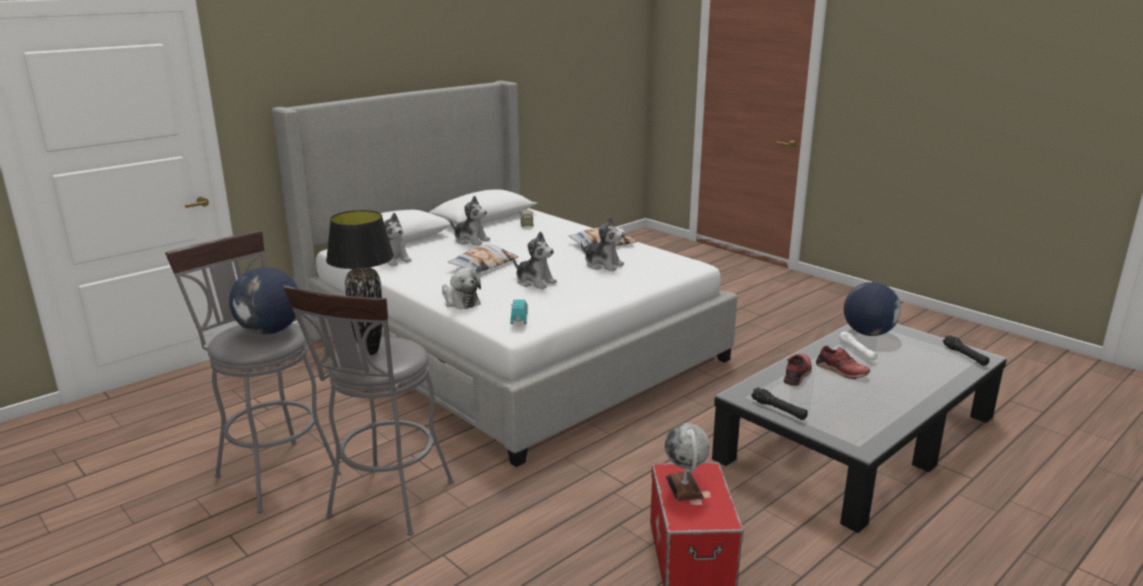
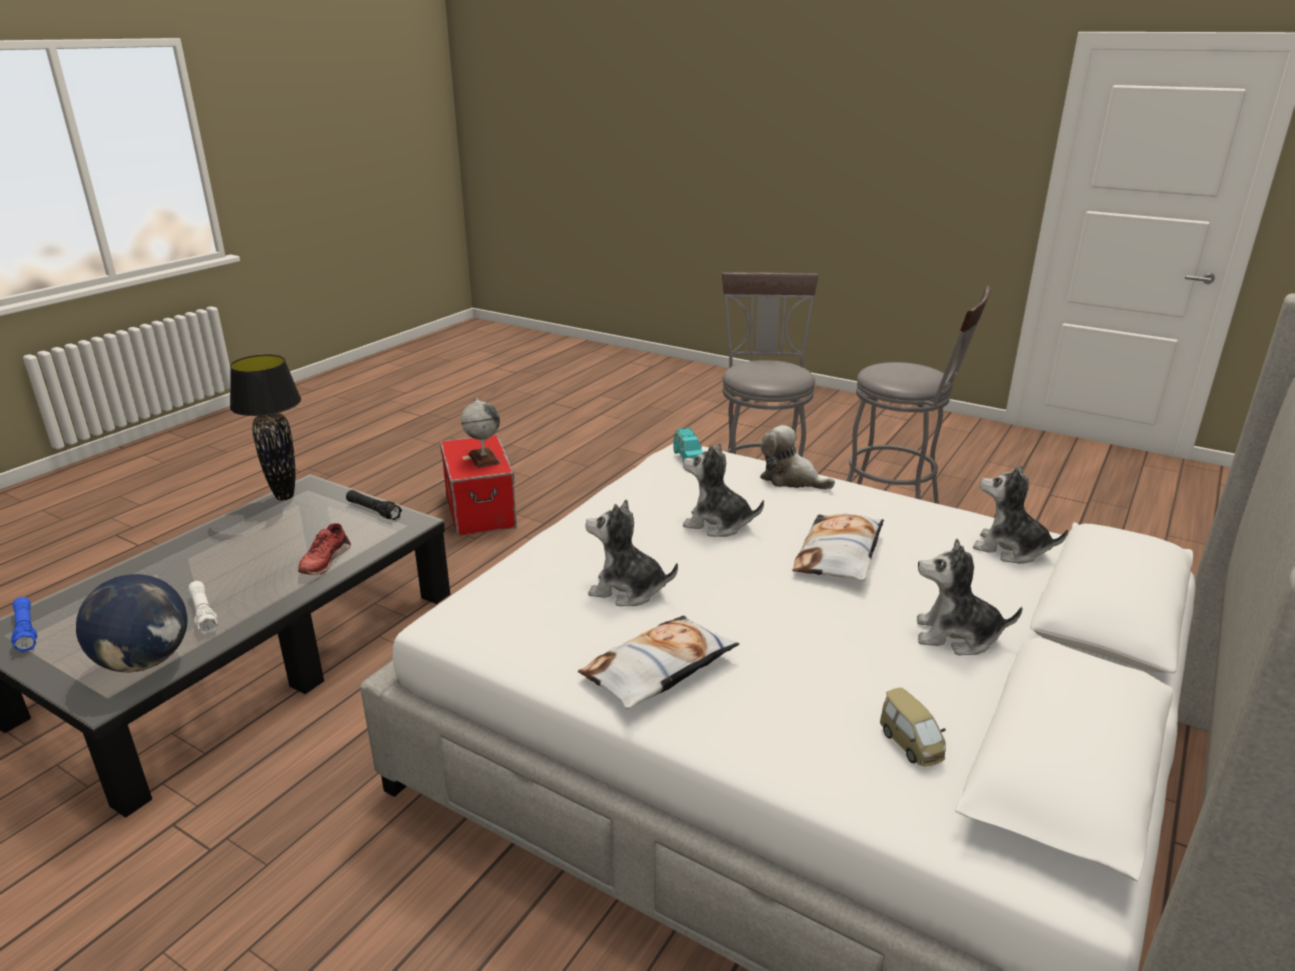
camera: 165 degrees right, 5 degrees up
globe [229,267,298,335] -> none
black table lamp [326,210,394,355] -> black table lamp moved to [230,354,301,500]
red shoe [816,346,870,379] -> none
black flashlight [943,335,989,366] -> blue flashlight [11,597,37,652]

